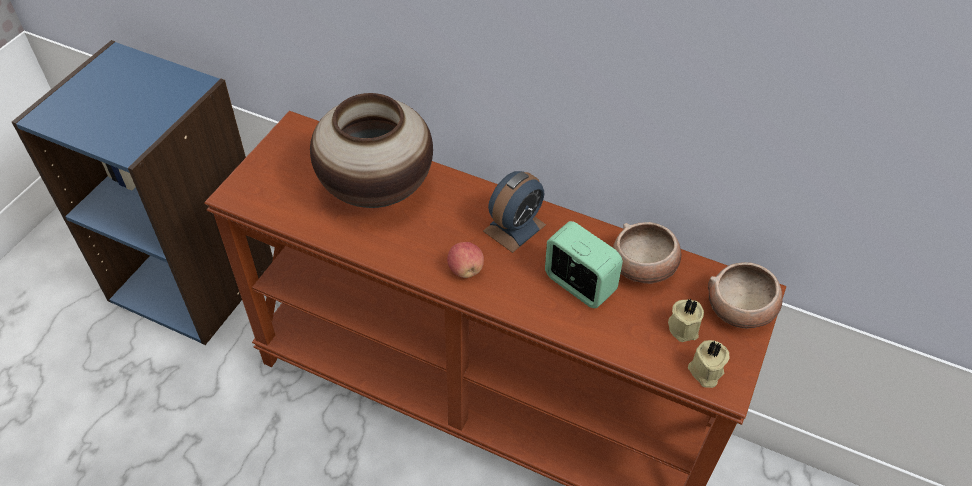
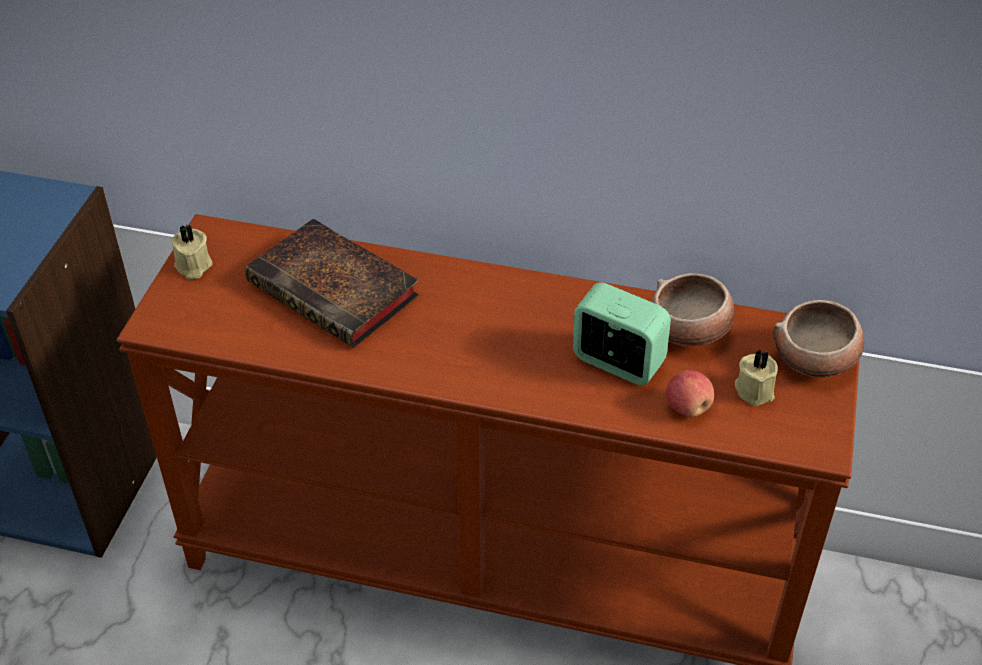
camera: 10 degrees left, 5 degrees down
vase [310,93,433,208] -> book [245,218,419,348]
apple [447,242,484,278] -> apple moved to [666,370,714,417]
alarm clock [483,171,546,253] -> none
beige candle [688,340,729,388] -> beige candle moved to [172,225,213,279]

